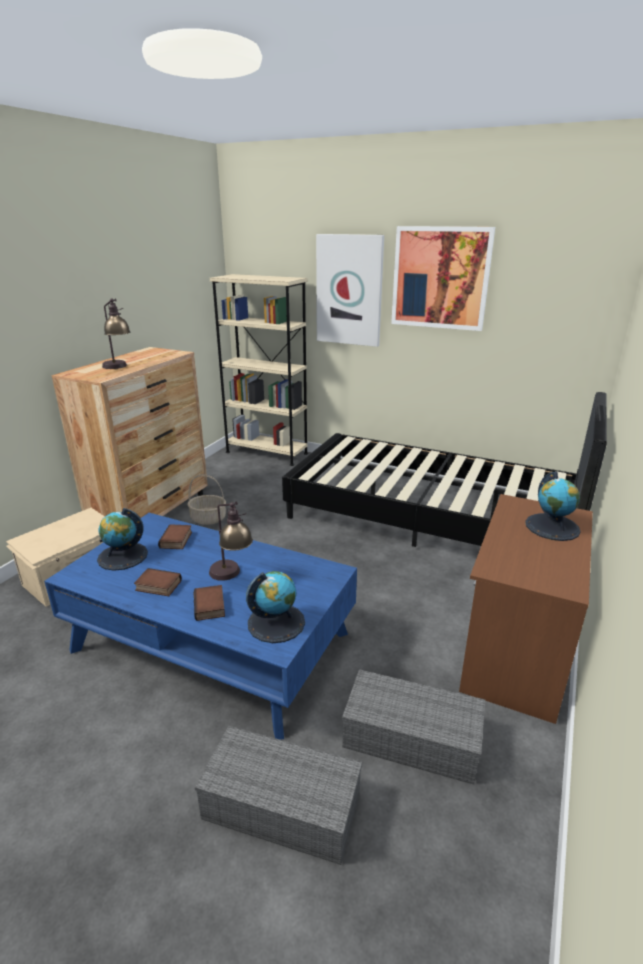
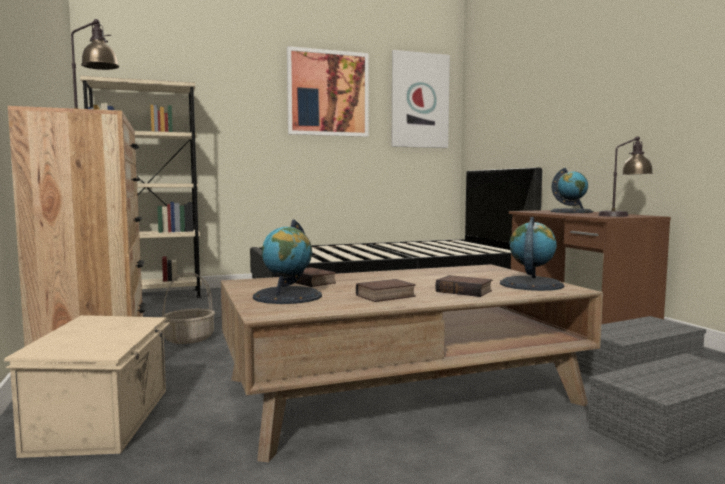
camera: 45 degrees left, 20 degrees down
blue coffee table [44,513,357,740] -> brown coffee table [221,264,603,462]
table lamp [209,501,253,581] -> table lamp moved to [598,136,653,217]
picture [316,234,384,347] -> picture moved to [392,50,450,148]

